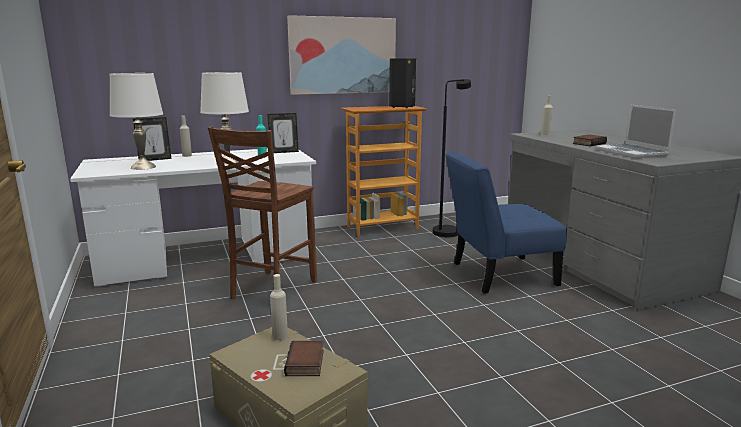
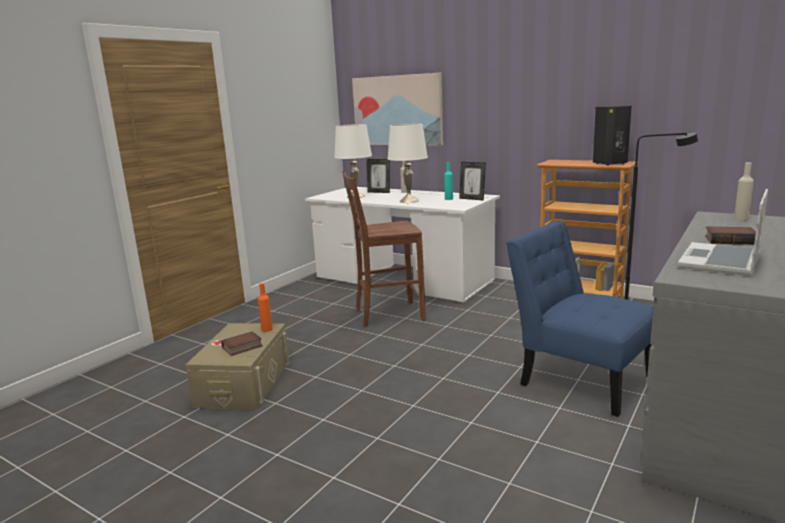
camera: 55 degrees right, 0 degrees up
beige bottle [270,274,288,340] -> orange bottle [258,283,273,332]
picture [287,15,396,95] -> picture moved to [352,73,443,146]

